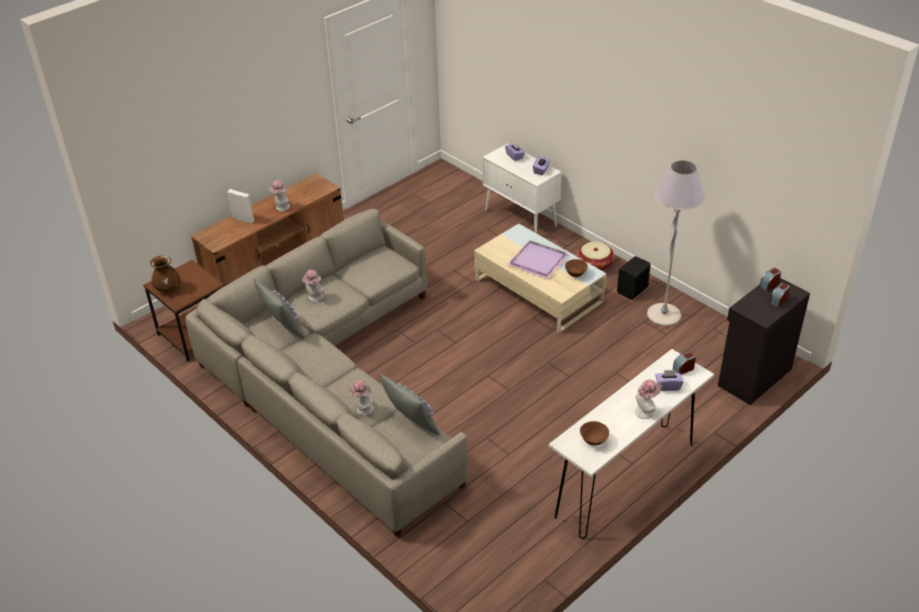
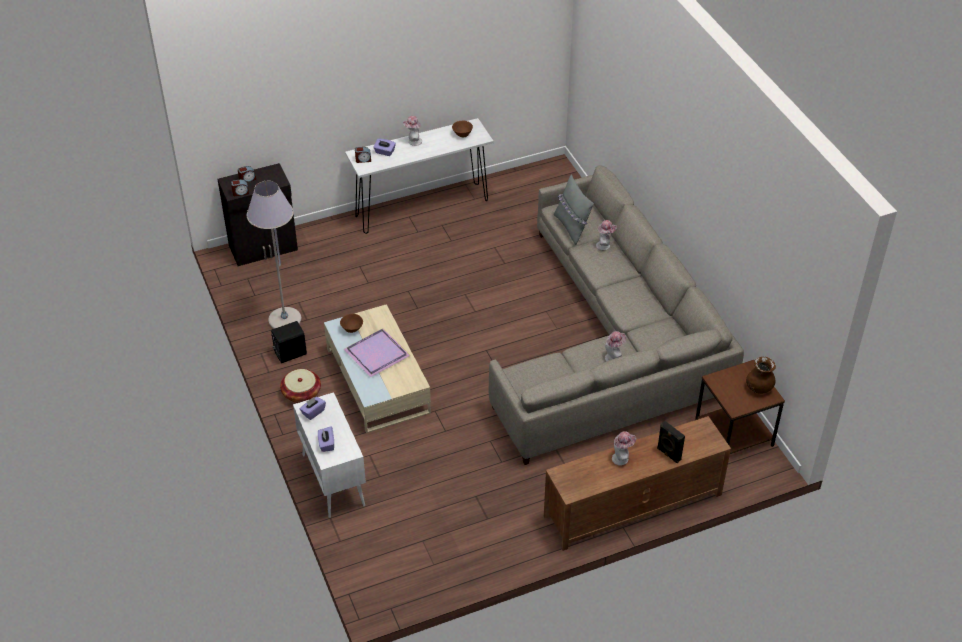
camera: 160 degrees left, 5 degrees up
white speaker [227,189,254,223] -> black speaker [657,421,685,463]
grey pillow [252,278,305,339] -> none

